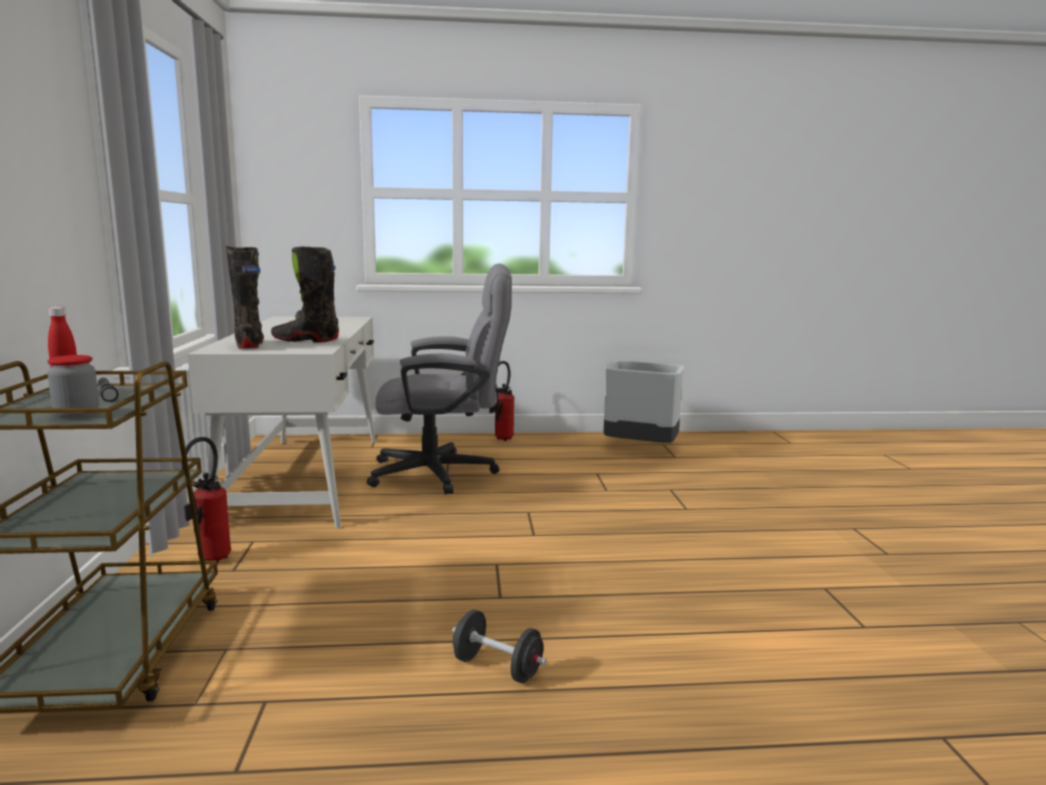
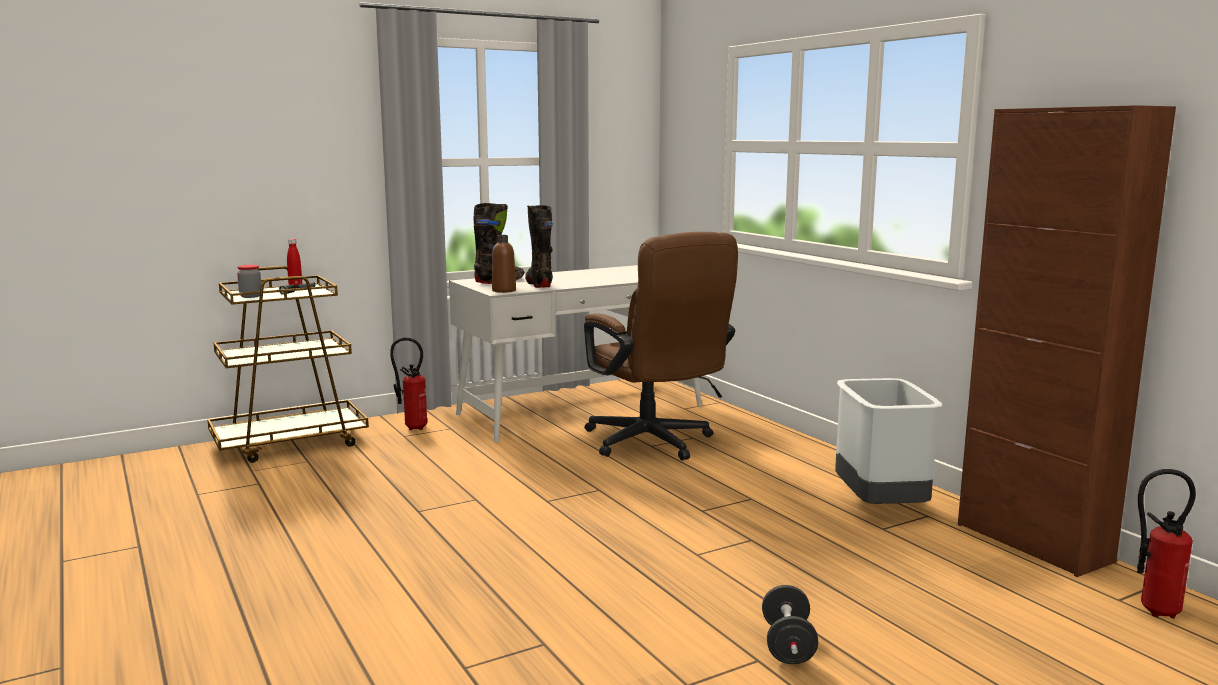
camera: 65 degrees right, 0 degrees up
grey office chair [367,263,512,495] -> brown office chair [584,232,738,460]
black dumbbell [452,610,547,683] -> black dumbbell moved to [762,585,818,664]
fire extinguisher [490,361,514,441] -> fire extinguisher moved to [1137,469,1196,619]
none -> brown bottle [492,235,516,293]
none -> brown cabinet [958,105,1176,577]

